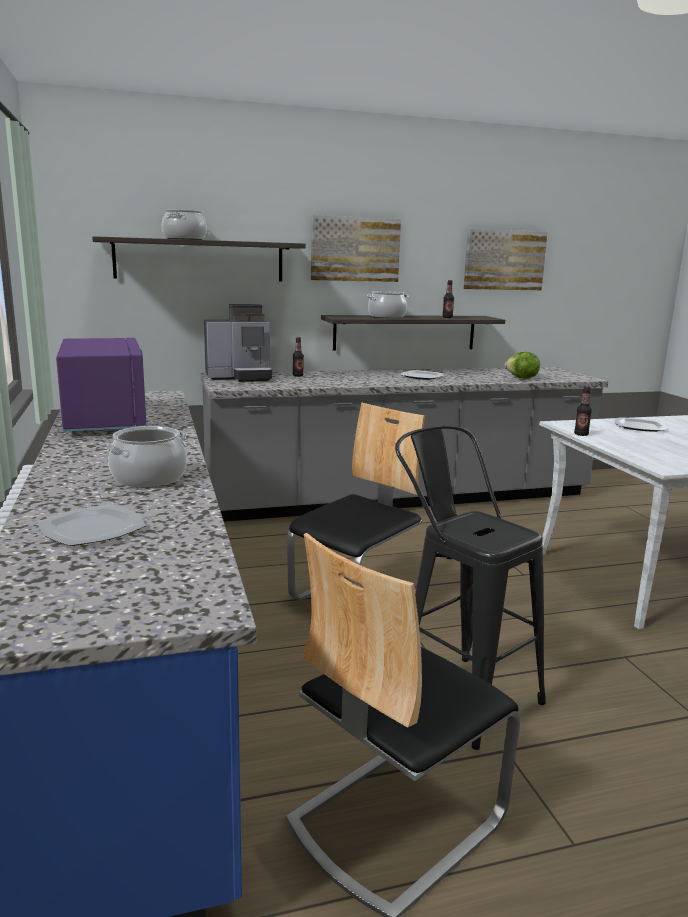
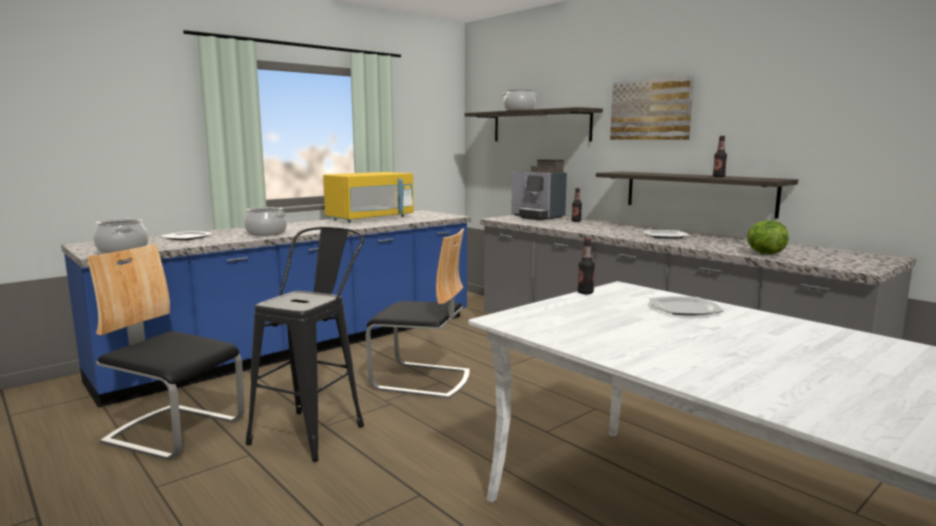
camera: 65 degrees right, 5 degrees down
purple microwave [56,338,146,435] -> yellow microwave [323,172,414,223]
cooking pot [367,291,409,318] -> cooking pot moved to [93,219,149,253]
picture [463,229,548,290] -> none

